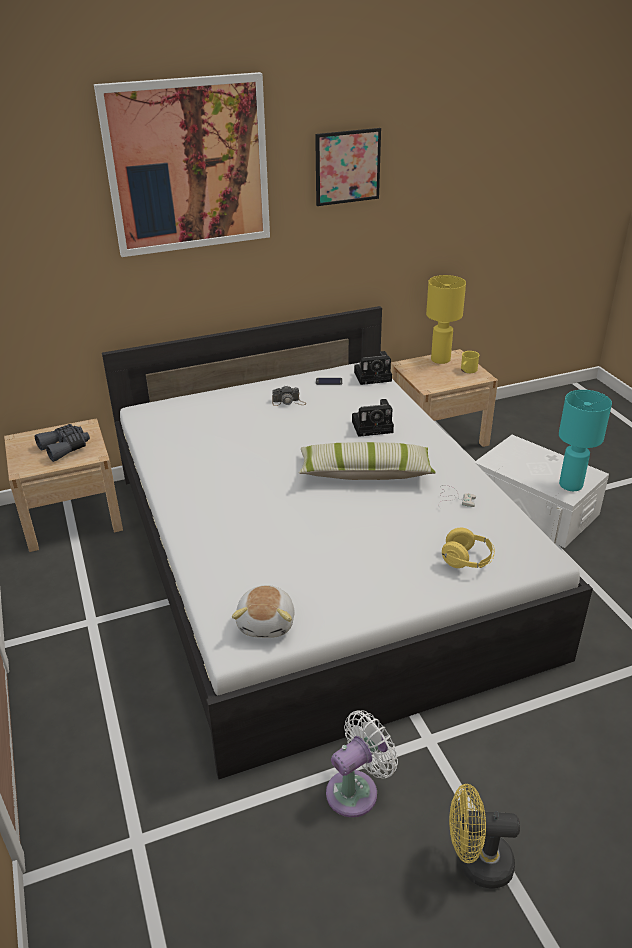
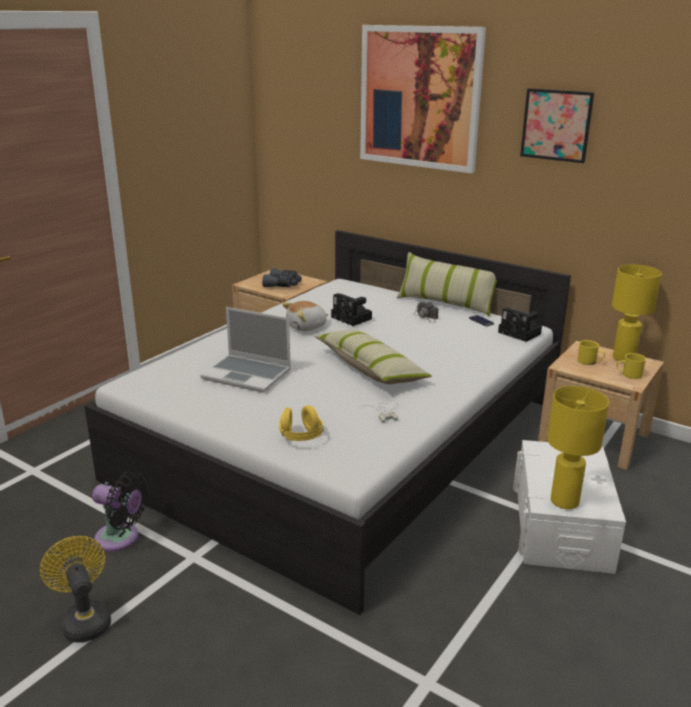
camera: 55 degrees right, 10 degrees down
plush toy [232,585,295,638] -> plush toy moved to [282,301,329,331]
white fan [326,710,398,817] -> black fan [92,471,148,551]
camera [352,399,394,437] -> camera moved to [331,293,372,326]
turquoise table lamp [559,390,612,491] -> yellow table lamp [547,386,609,509]
none -> laptop [200,307,291,393]
none -> pillow [397,252,497,316]
none -> yellow mug [577,340,605,365]

